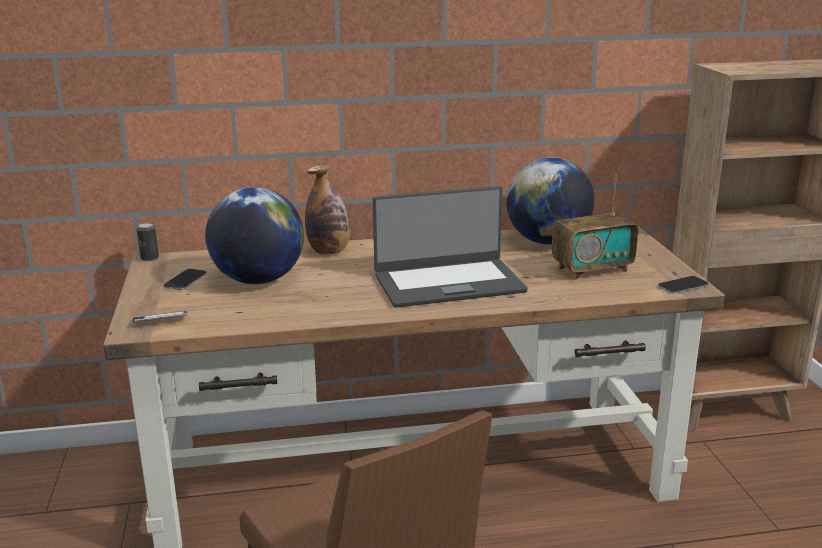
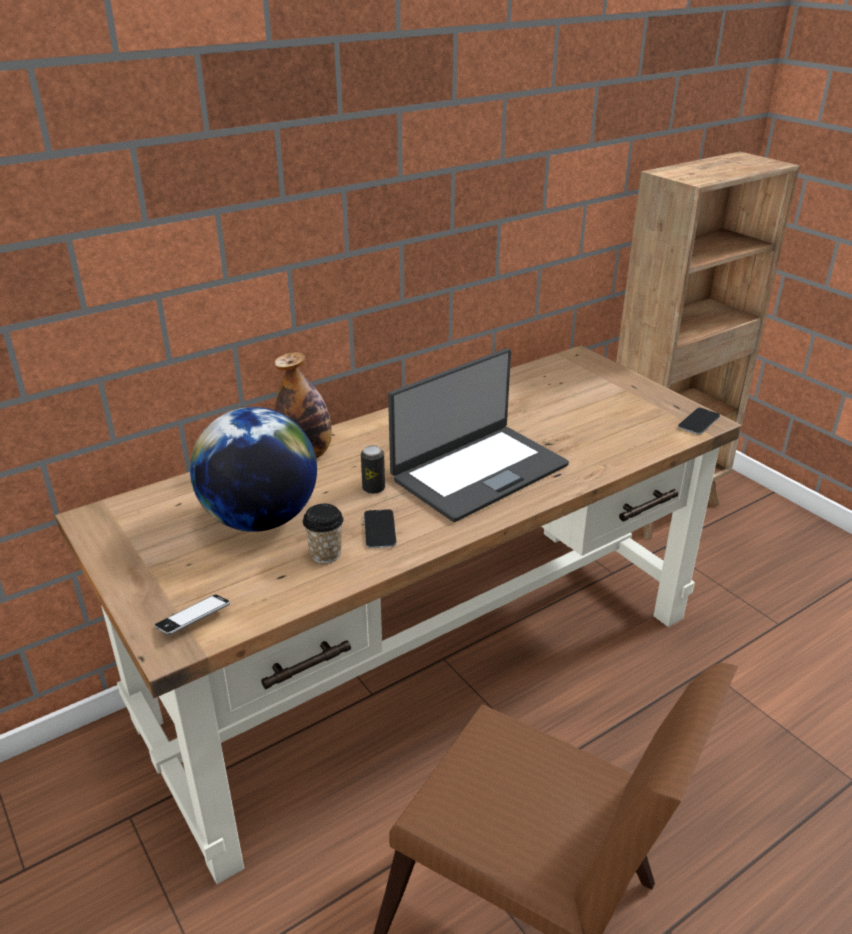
camera: 25 degrees left, 10 degrees up
can [136,223,159,261] -> can moved to [361,445,385,494]
phone [163,269,206,290] -> phone moved to [364,509,397,548]
globe [506,157,594,245] -> none
radio [552,175,638,280] -> none
none -> cup [303,504,344,563]

